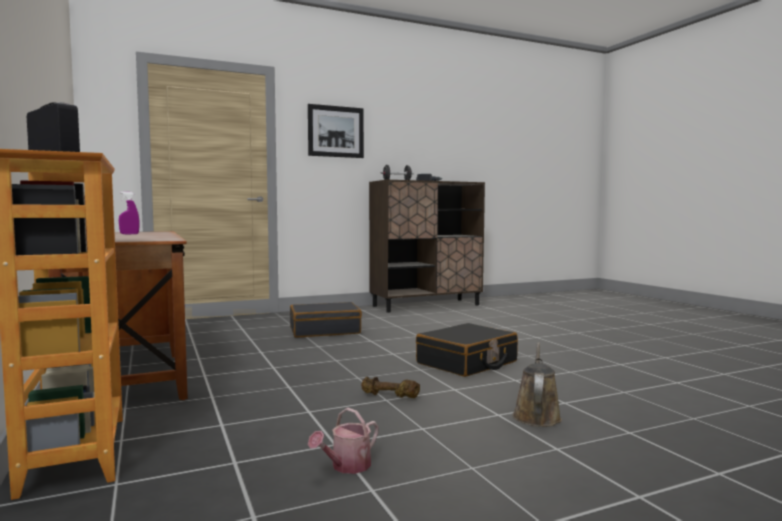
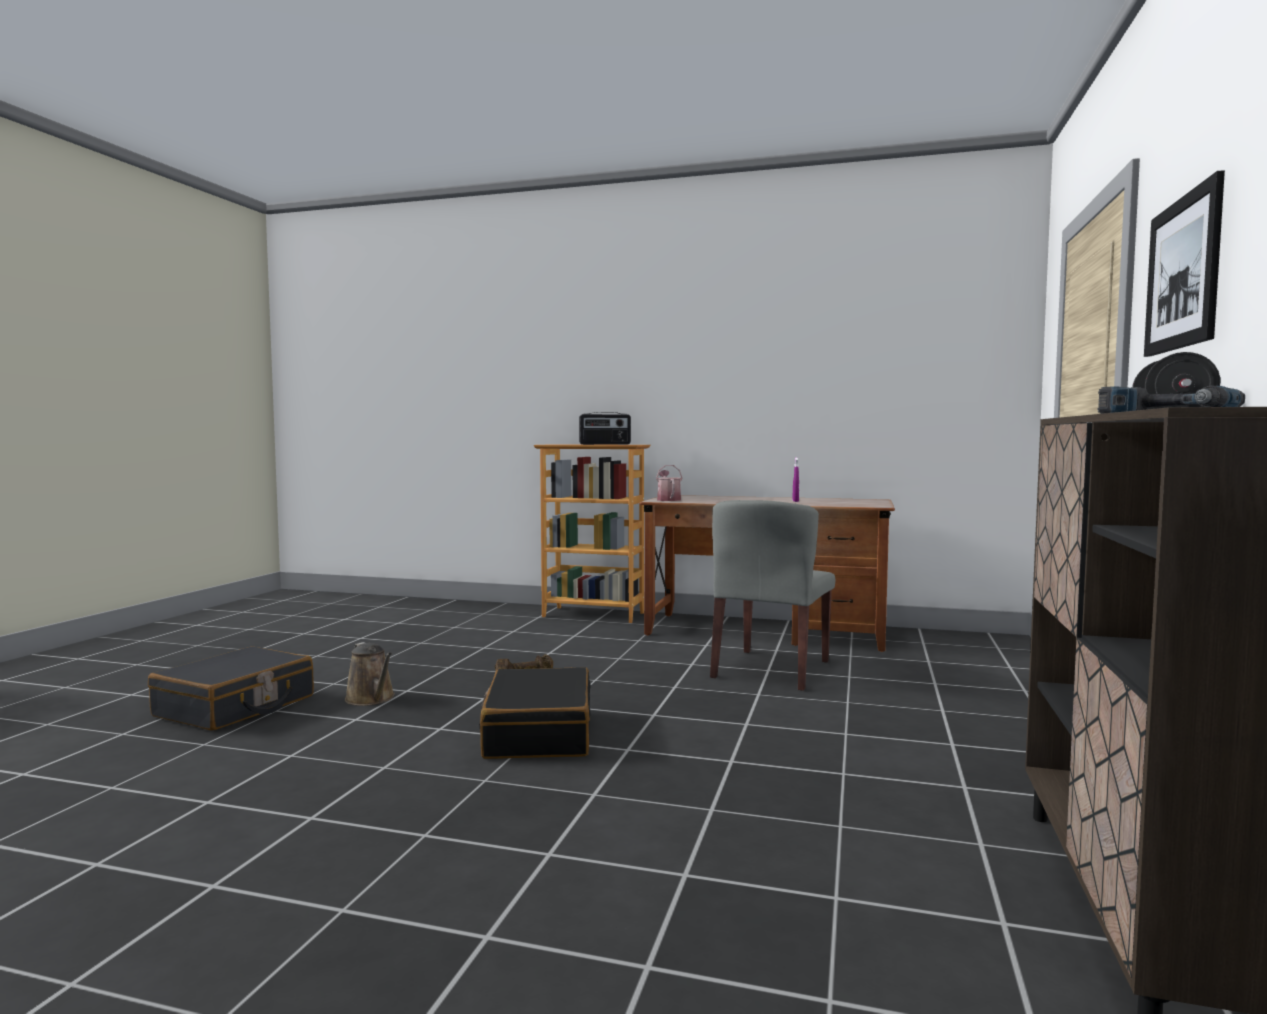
camera: 130 degrees right, 0 degrees up
black suitcase [290,302,362,338] -> black suitcase moved to [148,646,314,731]
watering can [308,408,379,474] -> watering can moved to [656,465,683,501]
none -> grey chair [710,500,835,691]

